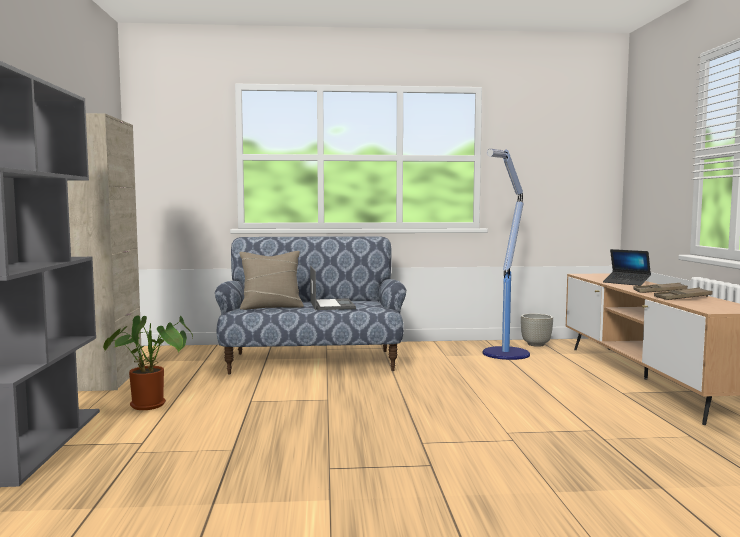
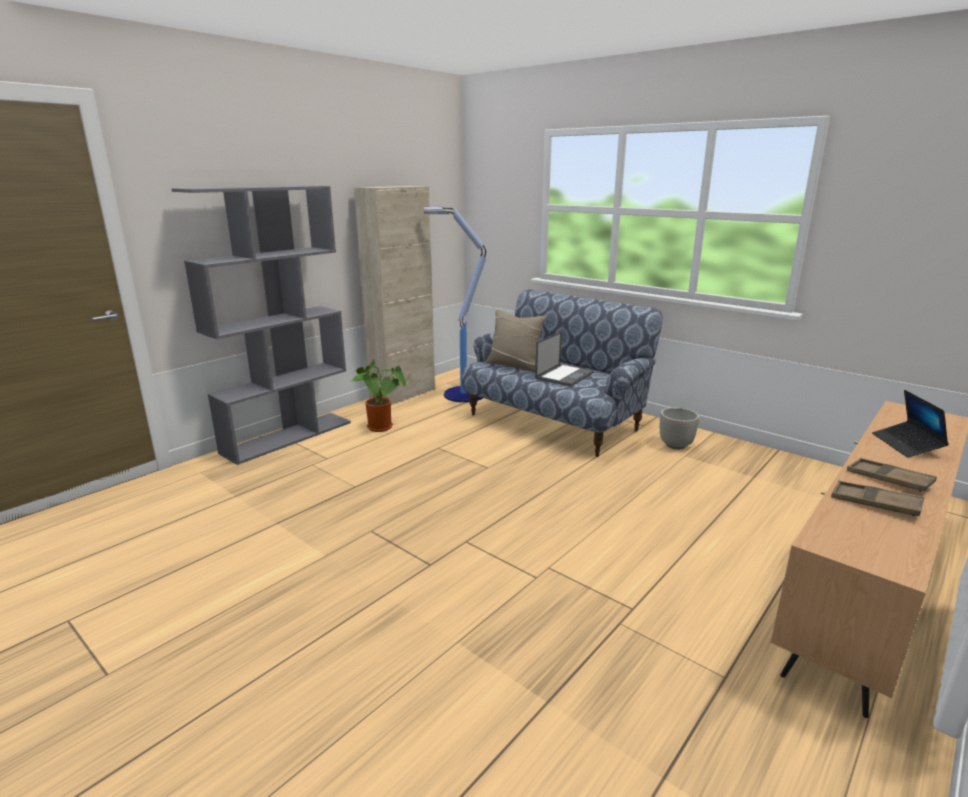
camera: 45 degrees right, 15 degrees up
floor lamp [483,149,530,360] -> floor lamp moved to [424,206,486,402]
grey planter [521,314,553,347] -> grey planter moved to [660,407,699,449]

